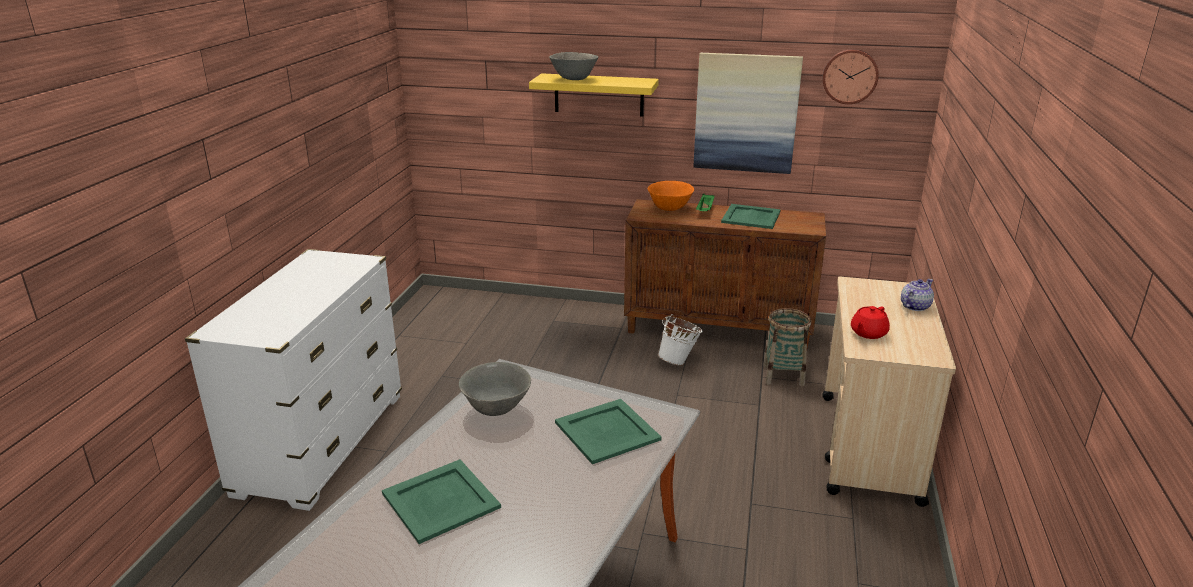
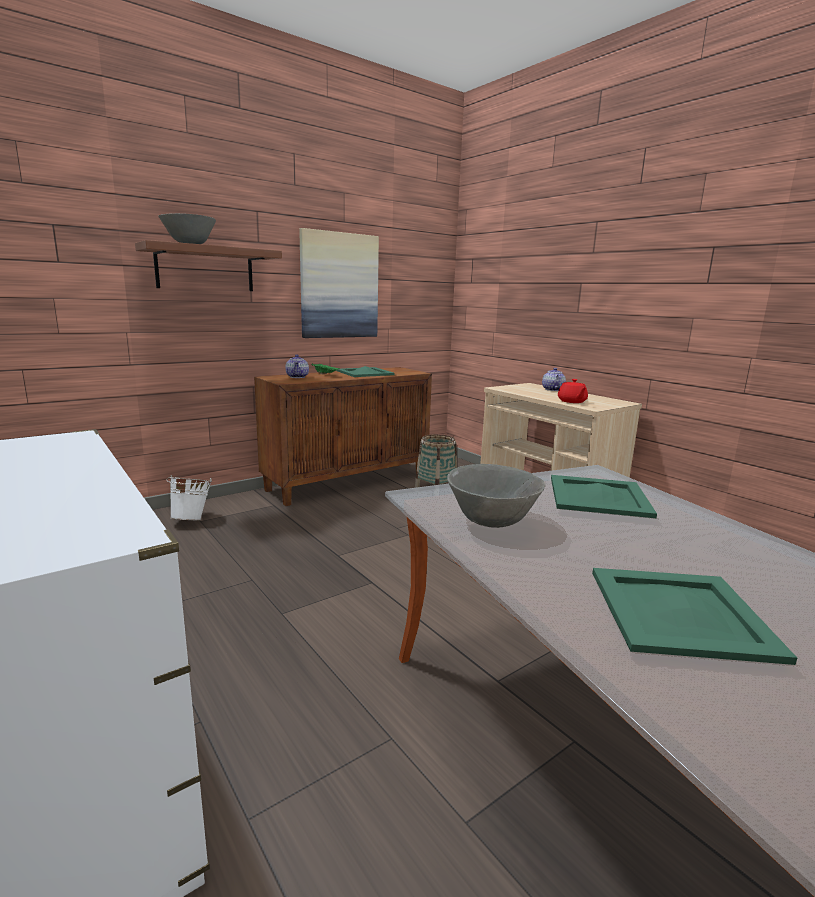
camera: 50 degrees left, 10 degrees down
yellow shelf [529,73,659,117] -> brown shelf [135,240,282,291]
orange bowl [648,181,694,211] -> teapot [286,354,309,378]
white bucket [658,314,703,366] -> white bucket moved to [166,475,212,521]
wall clock [823,49,879,104] -> none

